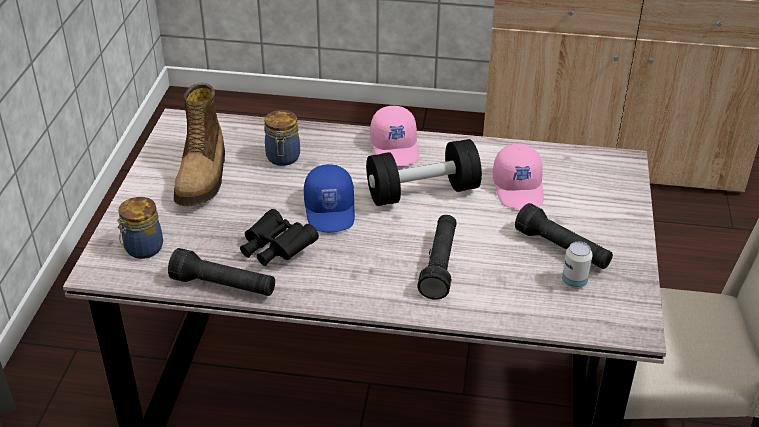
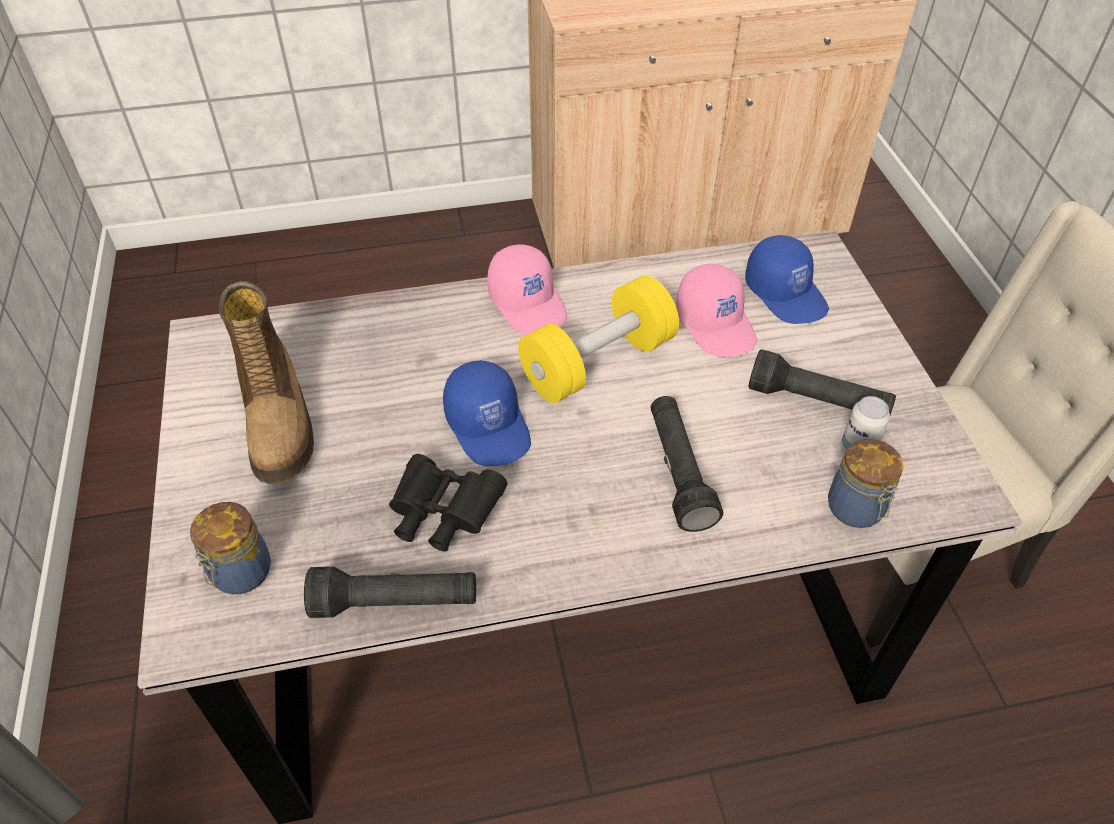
camera: 20 degrees left, 10 degrees up
jar [264,110,300,166] -> jar moved to [828,439,903,528]
black dumbbell [366,139,482,206] -> yellow dumbbell [518,275,679,403]
none -> blue cap [745,235,829,324]

